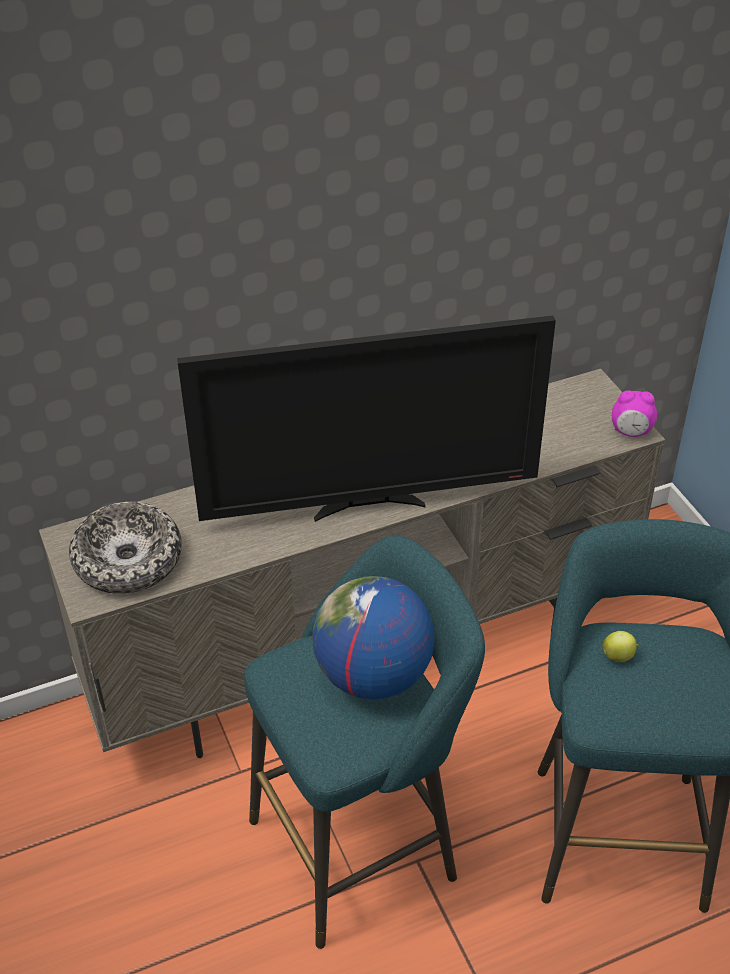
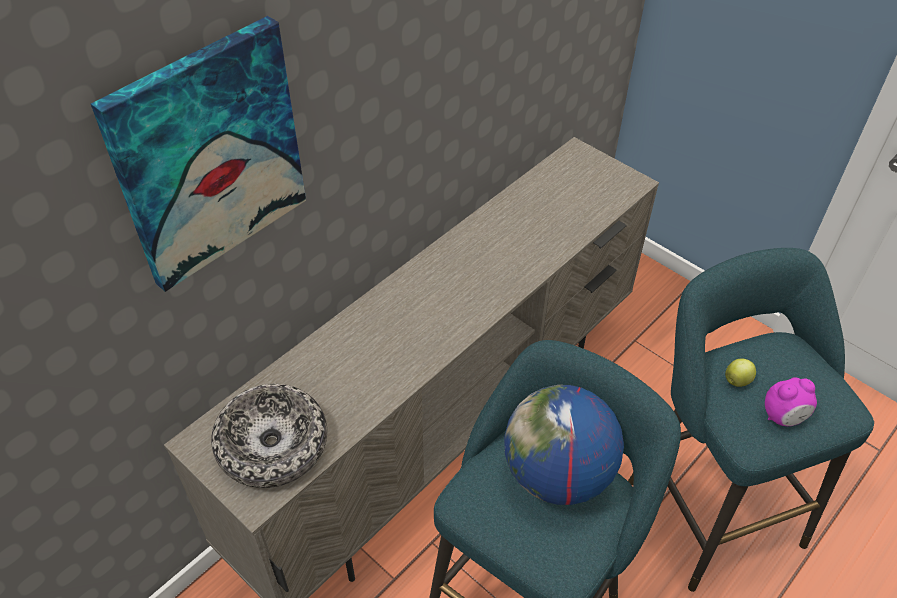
camera: 25 degrees left, 5 degrees up
television [177,315,556,522] -> none
alarm clock [612,390,657,437] -> alarm clock moved to [765,377,817,426]
none -> picture [91,16,306,292]

